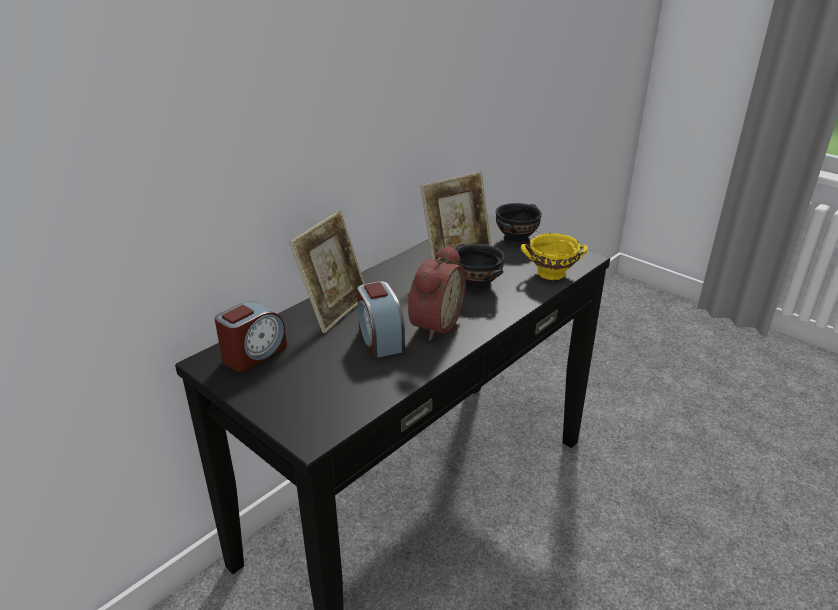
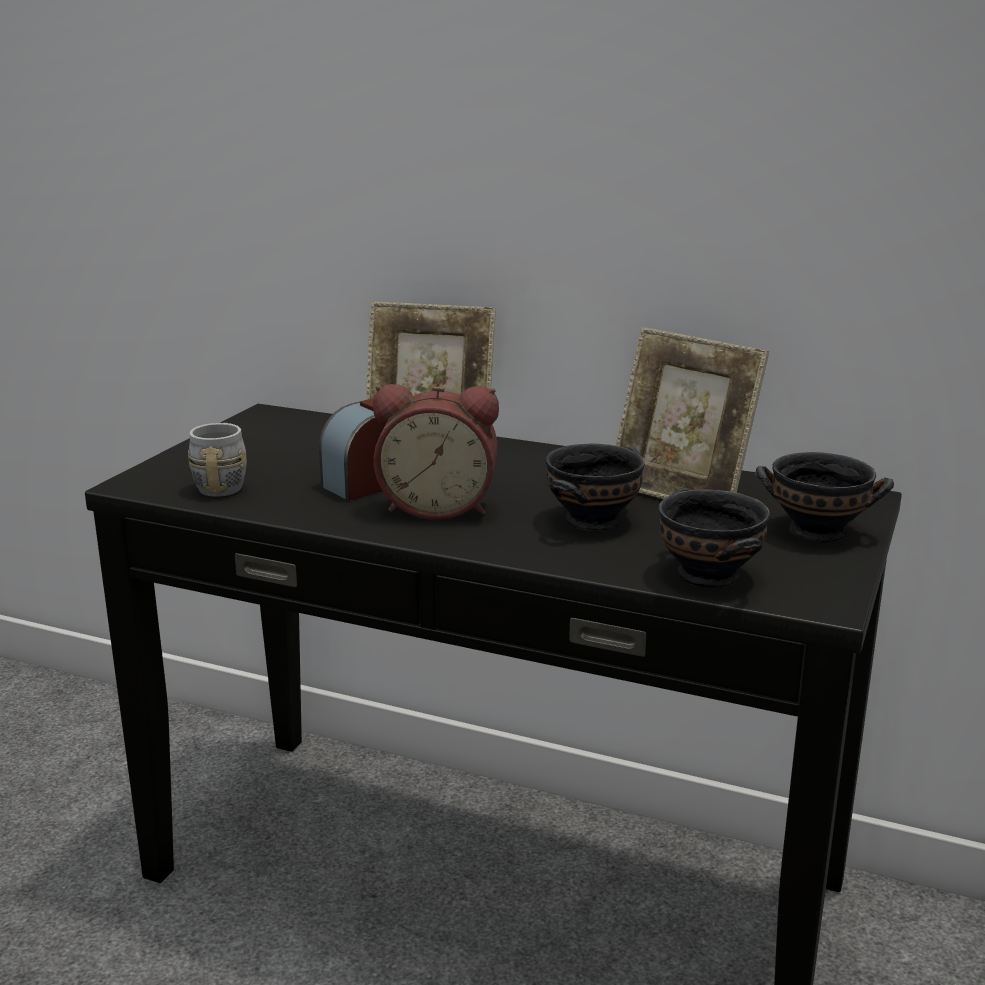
camera: 70 degrees right, 10 degrees down
alarm clock [215,301,287,372] -> none
yellow bowl [521,233,588,280] -> black bowl [659,488,770,588]
none -> grey mug [188,423,247,497]

